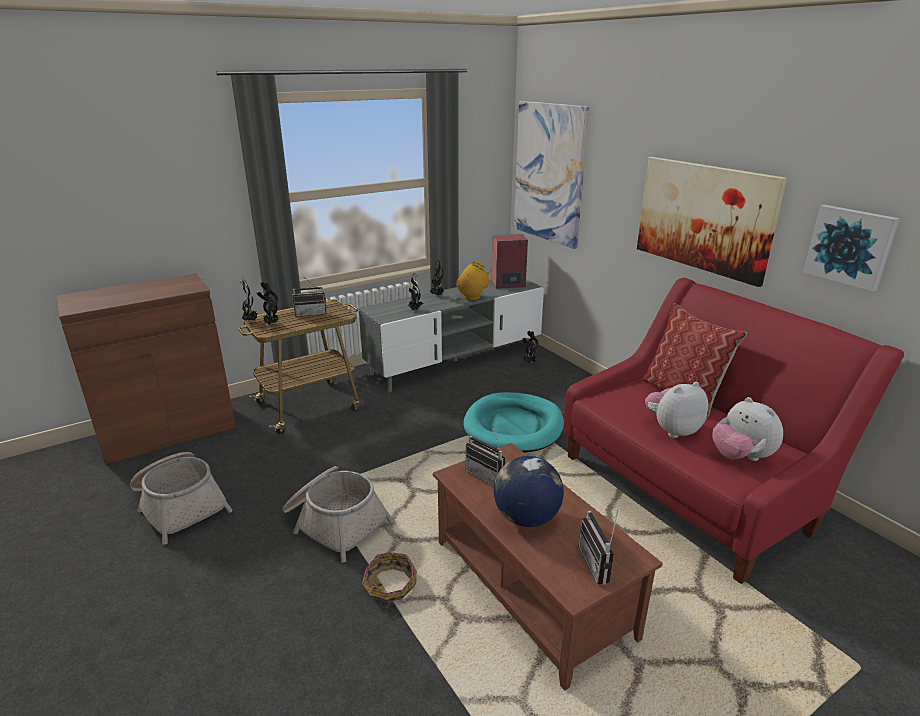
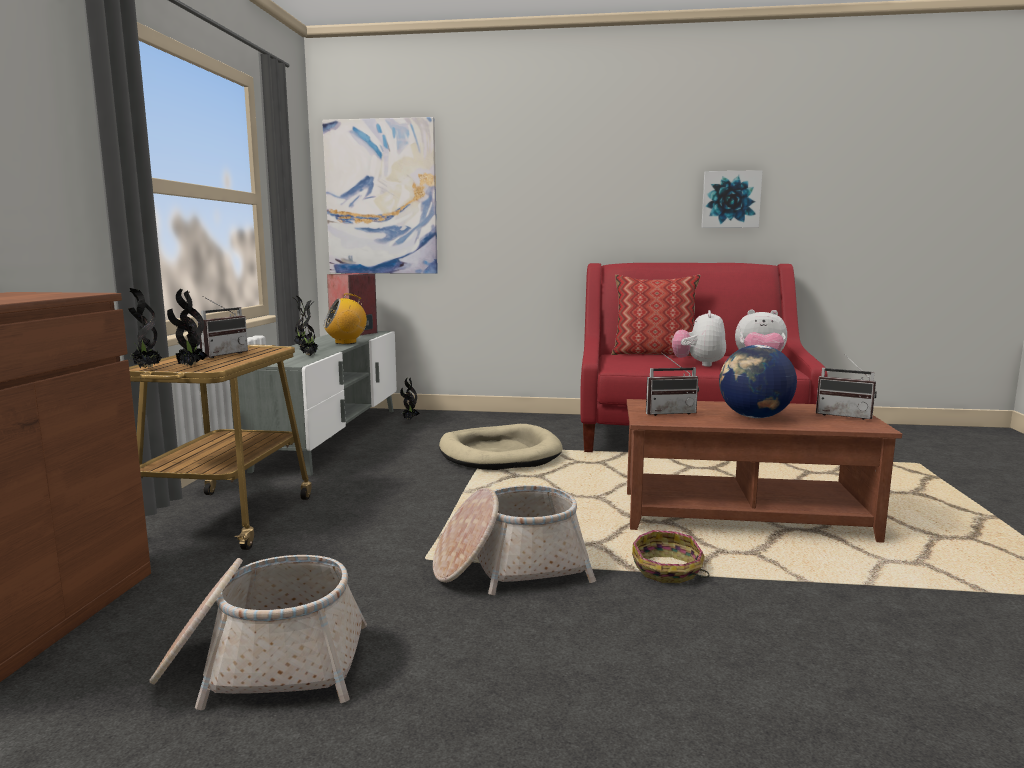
camera: 50 degrees left, 15 degrees down
turquoise dog bed [463,392,564,453] -> beige dog bed [439,424,563,470]
picture [637,157,787,287] -> none

